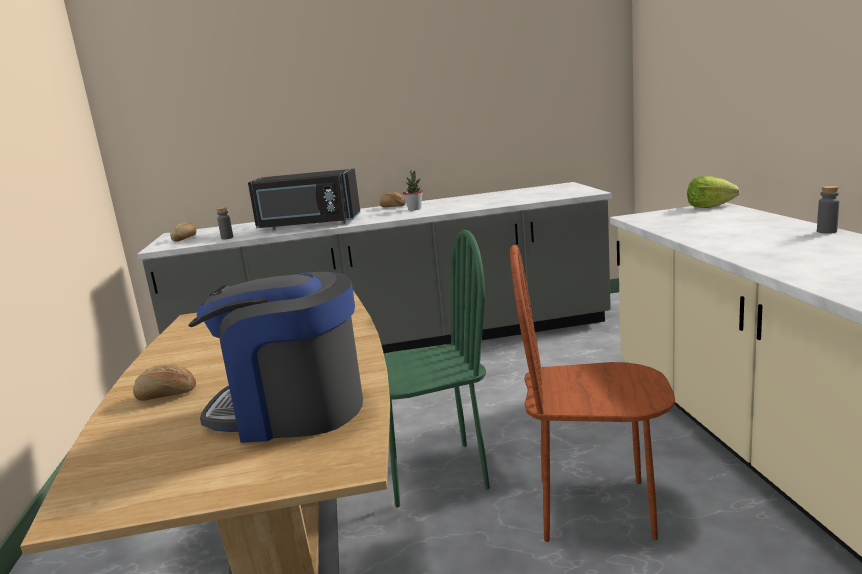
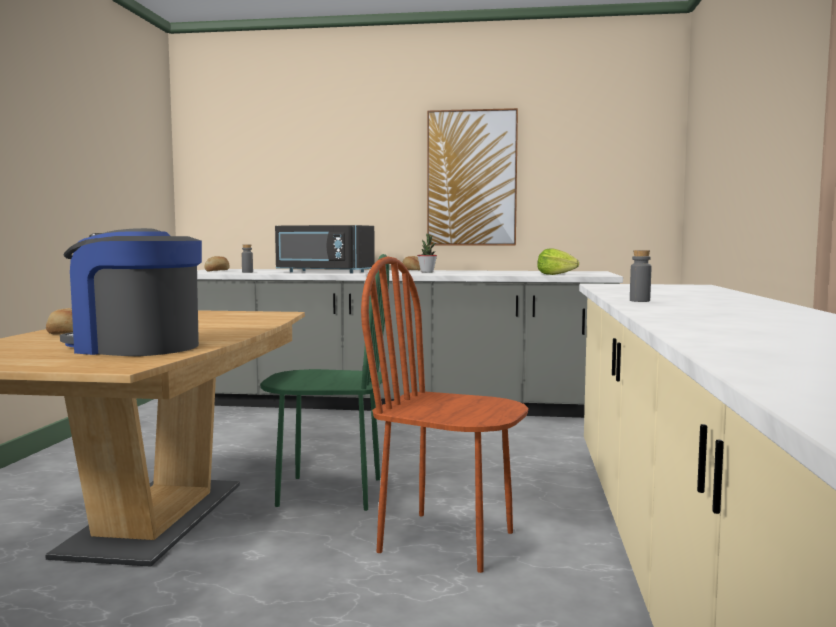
camera: 15 degrees right, 10 degrees down
lettuce [687,176,739,208] -> lettuce moved to [537,249,579,275]
grey bottle [817,186,839,234] -> grey bottle moved to [630,250,651,302]
none -> picture [427,108,518,246]

